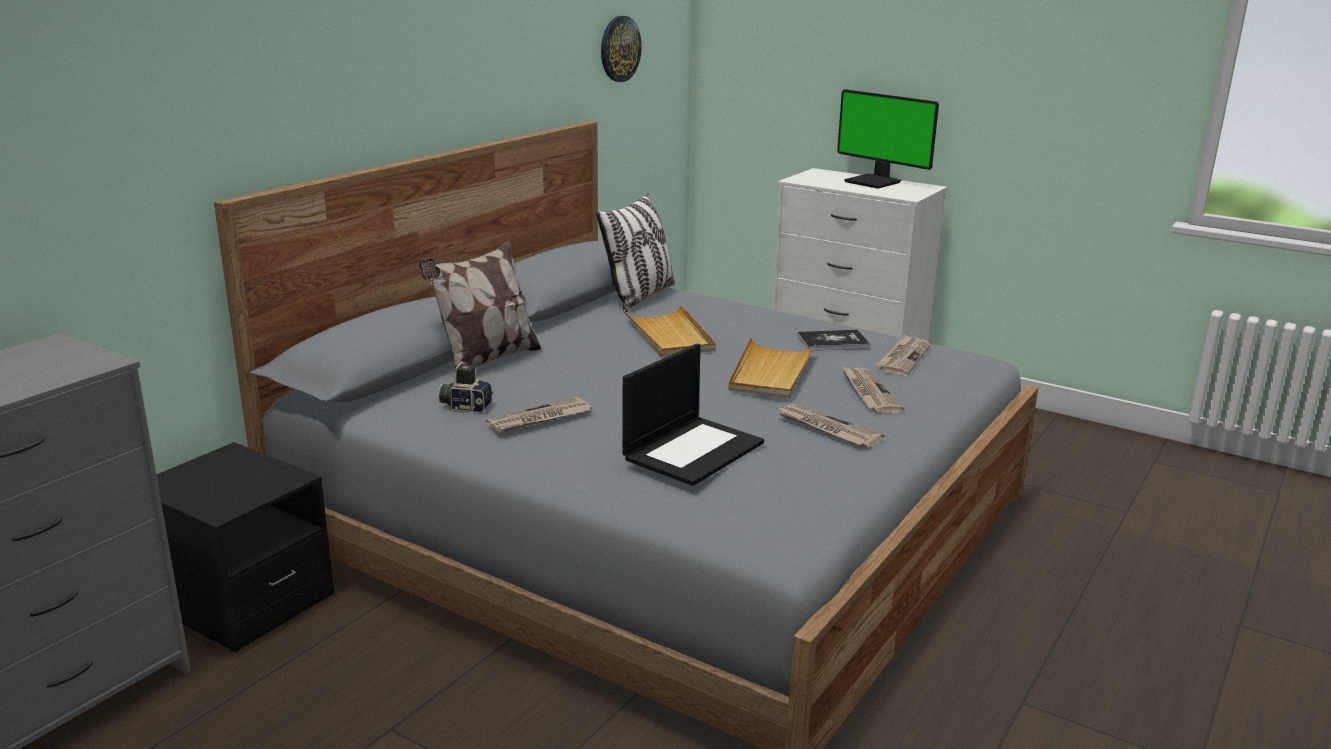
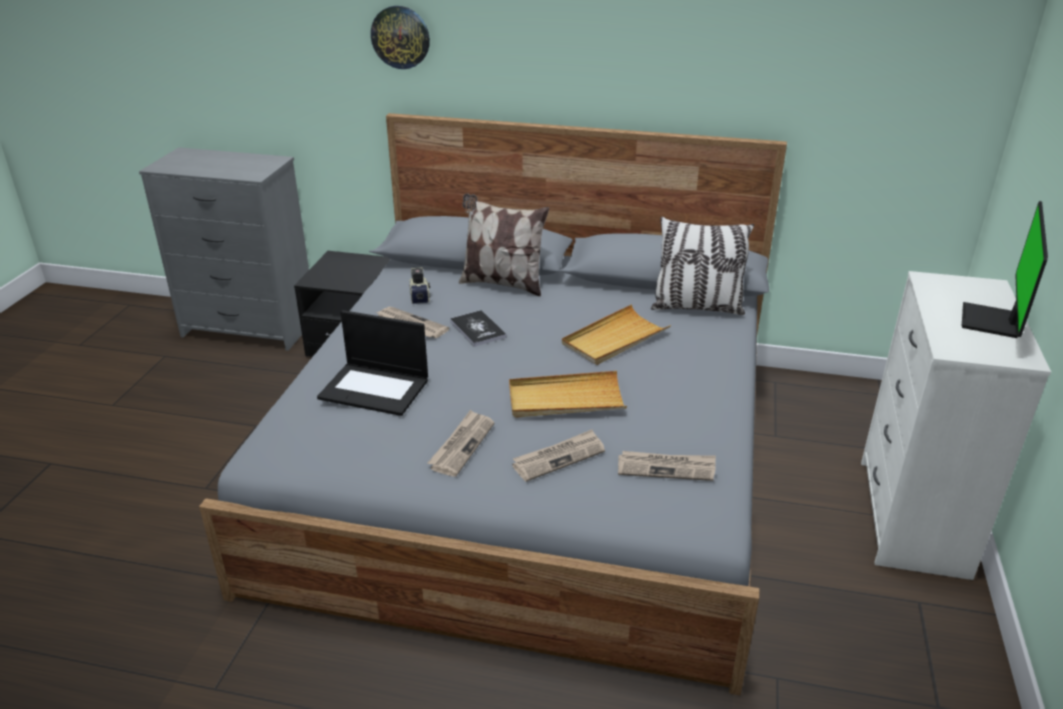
camera: 70 degrees right, 10 degrees up
wall clock [601,16,642,82] -> wall clock moved to [371,6,430,69]
book [797,330,870,351] -> book moved to [450,310,507,347]

